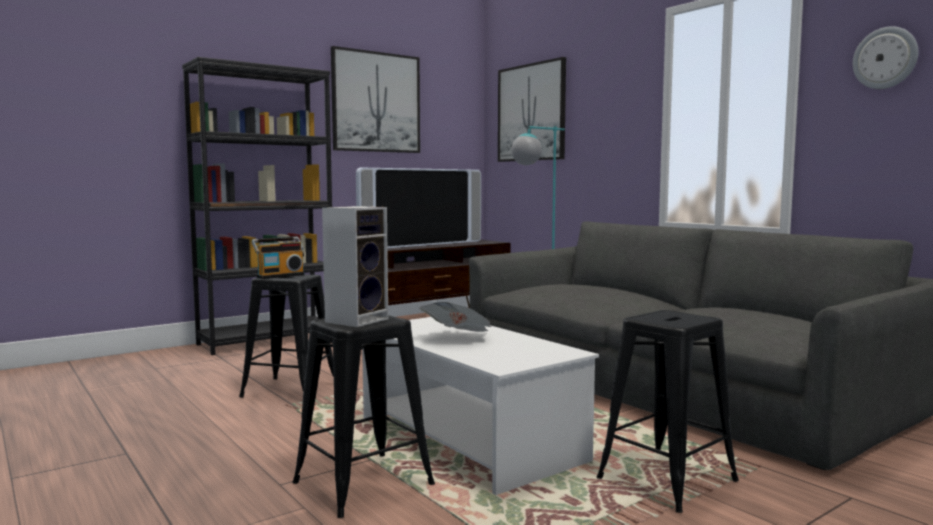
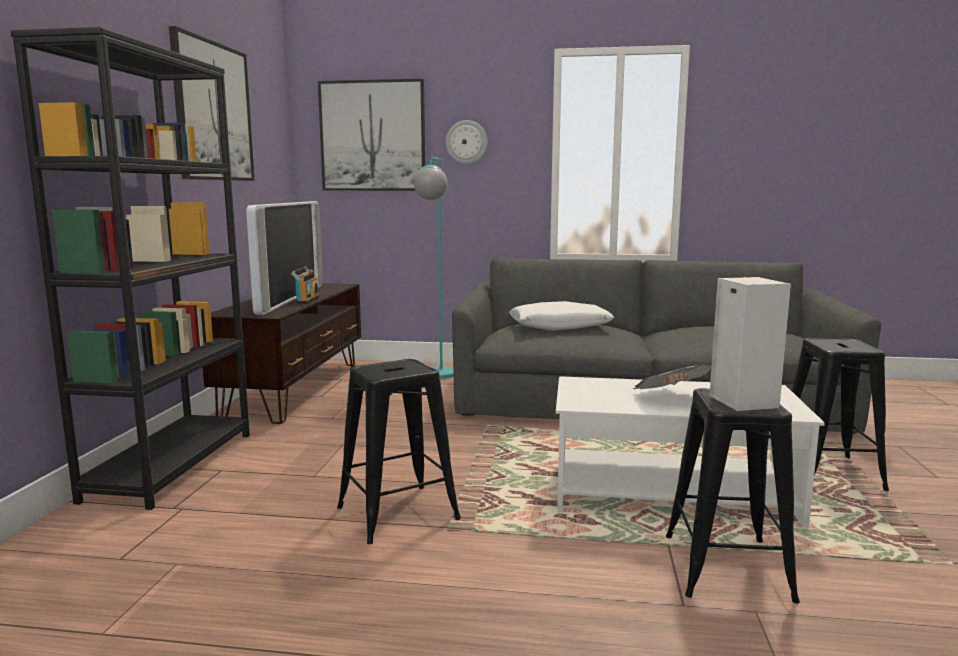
camera: 45 degrees left, 5 degrees up
radio [251,237,304,279] -> radio moved to [291,266,319,304]
wall clock [853,26,918,89] -> wall clock moved to [446,120,488,164]
none -> white pillow [509,301,614,331]

